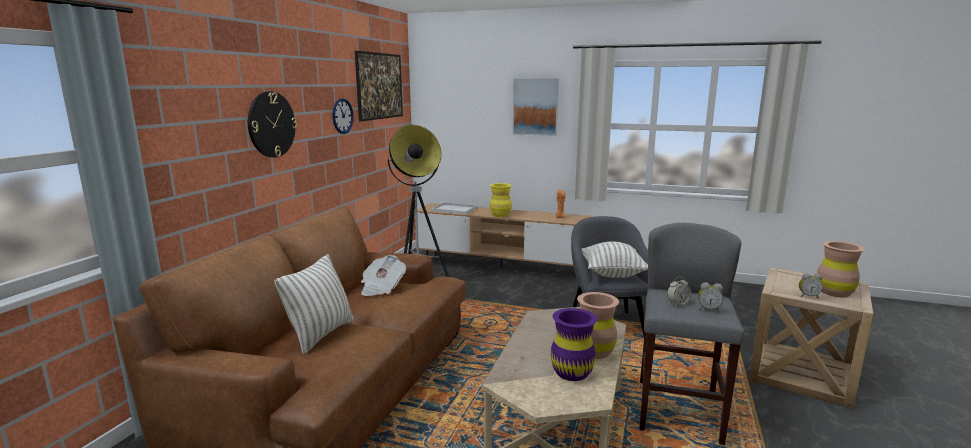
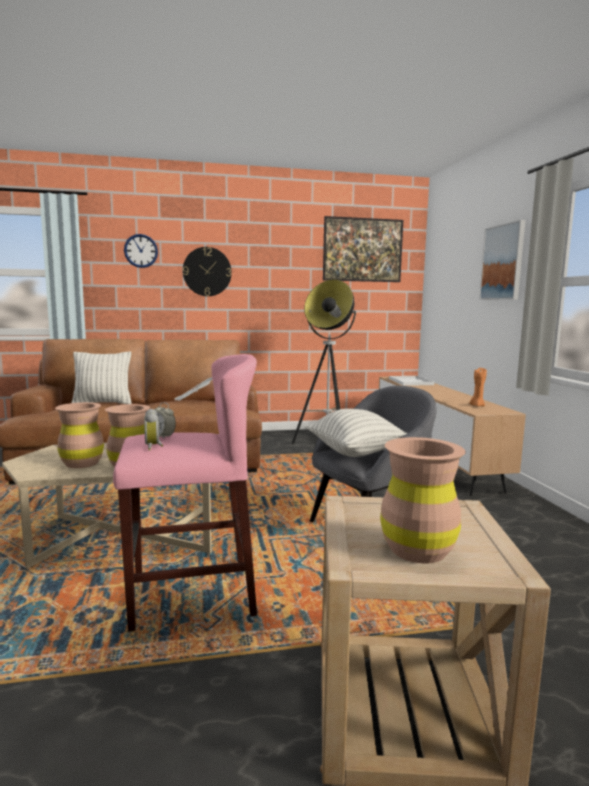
camera: 60 degrees right, 5 degrees down
wall clock [332,98,354,134] -> wall clock moved to [124,234,158,268]
yellow vase [490,183,512,217] -> none
purple vase [550,308,597,381] -> brown vase [55,402,104,468]
grey stool [640,223,744,445] -> pink stool [113,354,257,632]
alarm clock [799,273,823,298] -> none

